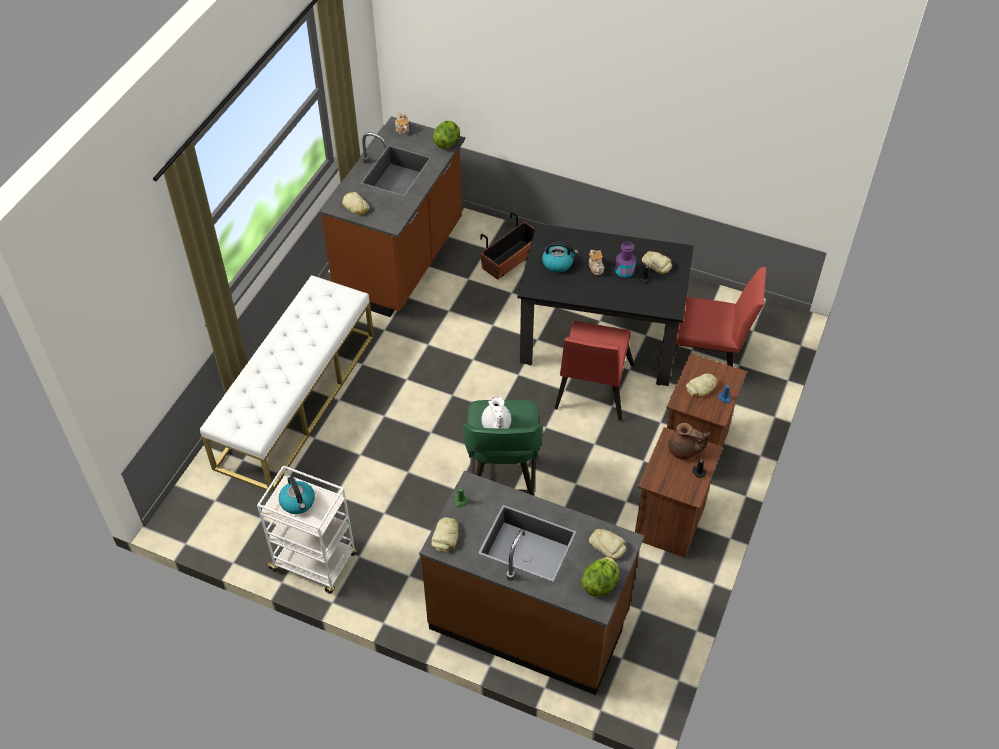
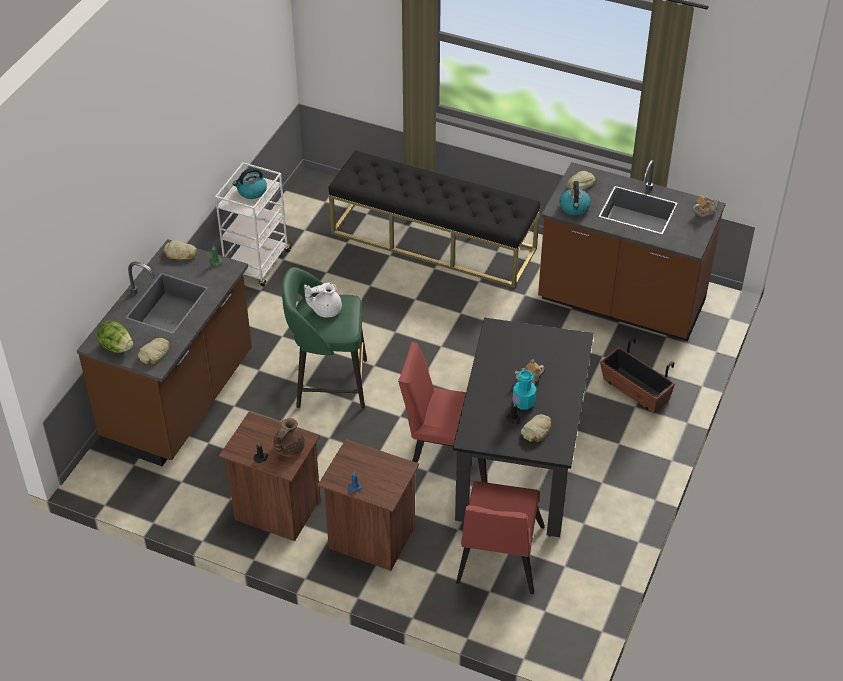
camera: 90 degrees right, 5 degrees down
white bench [200,275,374,493] -> black bench [329,150,540,288]
lettuce [433,121,460,149] -> none
kettle [542,242,578,273] -> kettle moved to [559,181,591,215]
purple bottle [615,242,636,278] -> turquoise bottle [512,370,536,410]
bread [686,373,717,398] -> none

